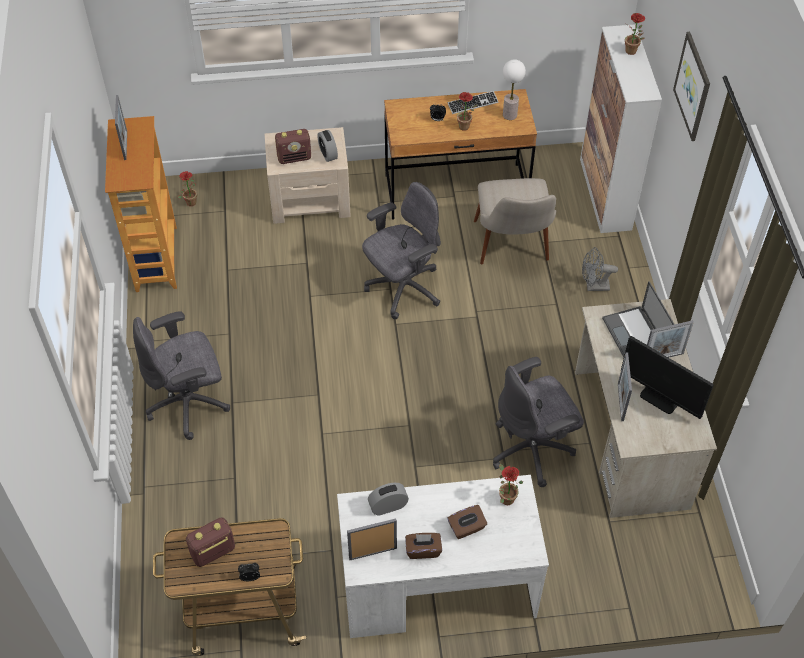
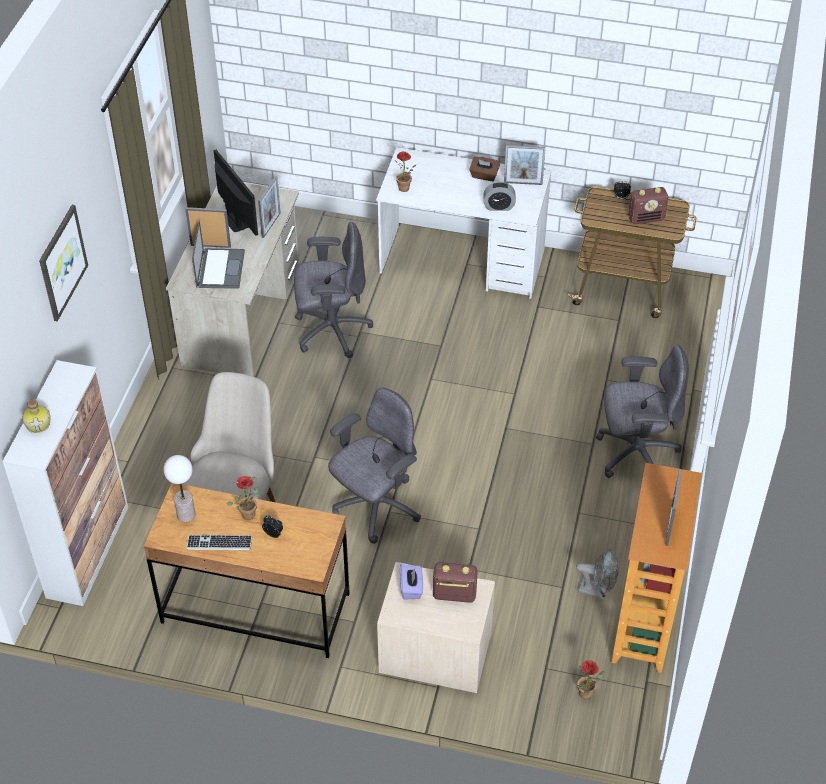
camera: 160 degrees left, 5 degrees down
alarm clock [318,130,338,162] -> purple tissue box [400,564,423,599]
grey office chair [362,182,441,319] -> grey office chair turned 150 degrees clockwise [328,388,421,544]
brown tissue box [447,505,487,539] -> none
grey fan [582,247,618,291] -> grey fan moved to [576,549,619,599]
potted plant [625,13,645,55] -> bottle [22,399,50,433]

